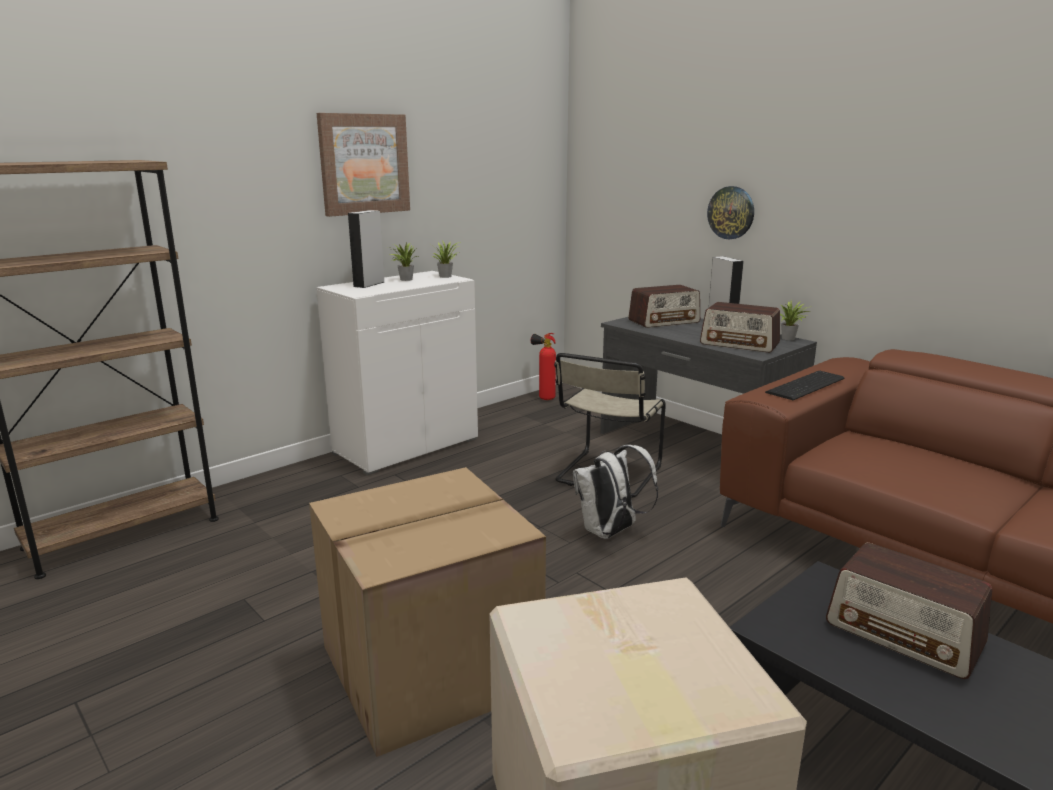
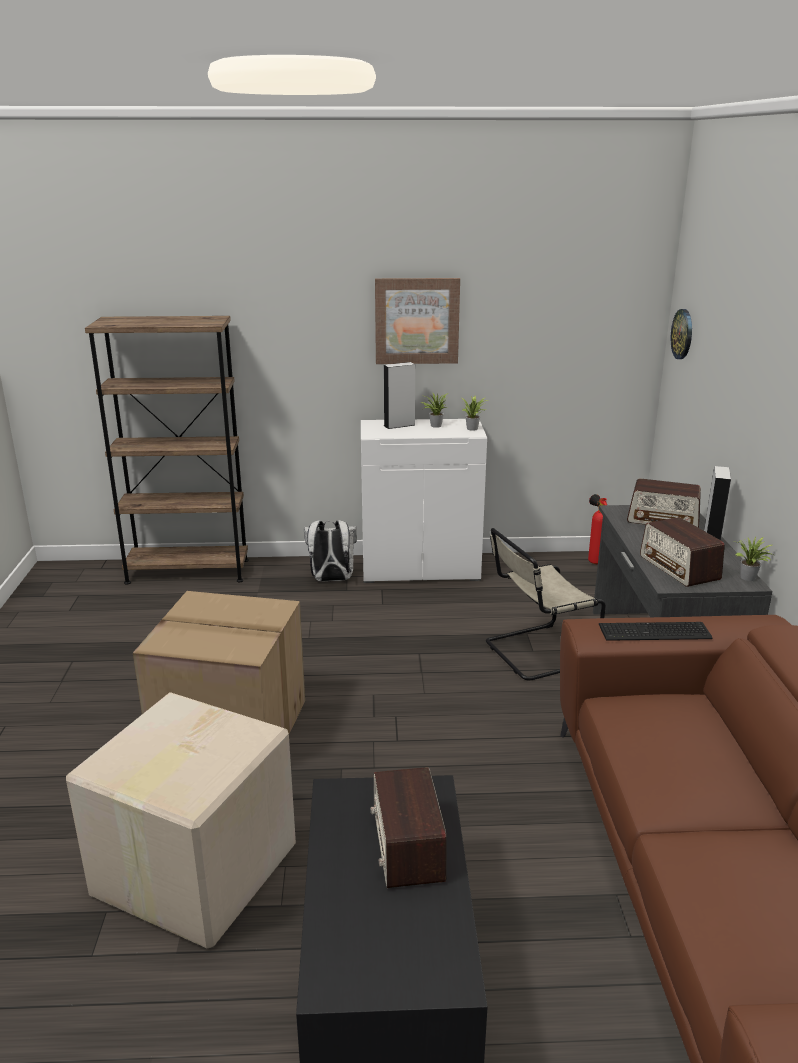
camera: 40 degrees right, 5 degrees up
white backpack [573,445,658,539] -> white backpack moved to [304,520,357,582]
wall clock [707,186,754,239] -> wall clock moved to [671,309,692,359]

